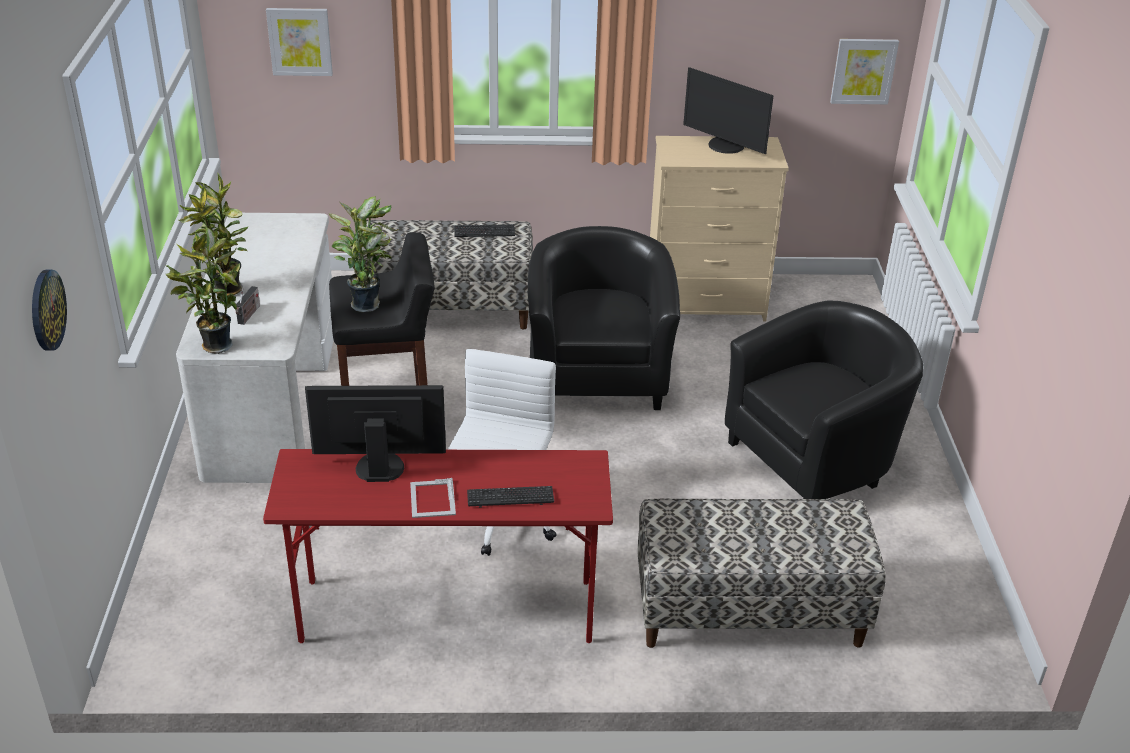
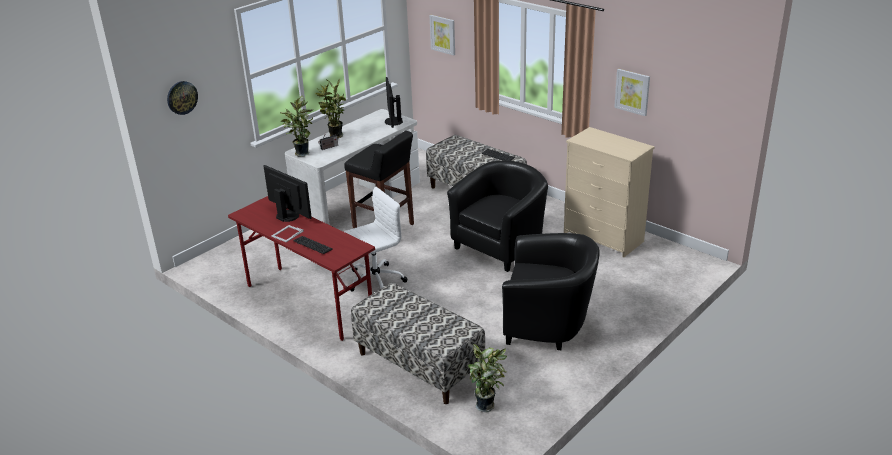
camera: 45 degrees right, 5 degrees down
potted plant [329,196,399,312] -> potted plant moved to [468,344,507,412]
monitor [683,67,774,154] -> monitor moved to [385,77,403,128]
picture [830,39,899,104] -> picture moved to [614,69,650,116]

